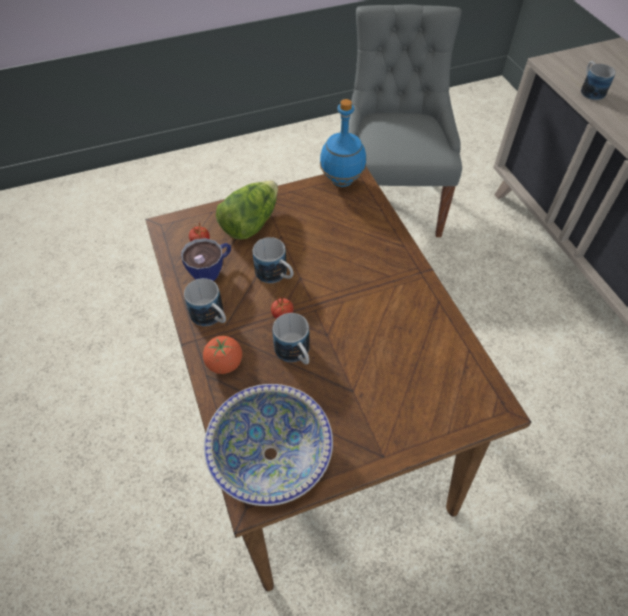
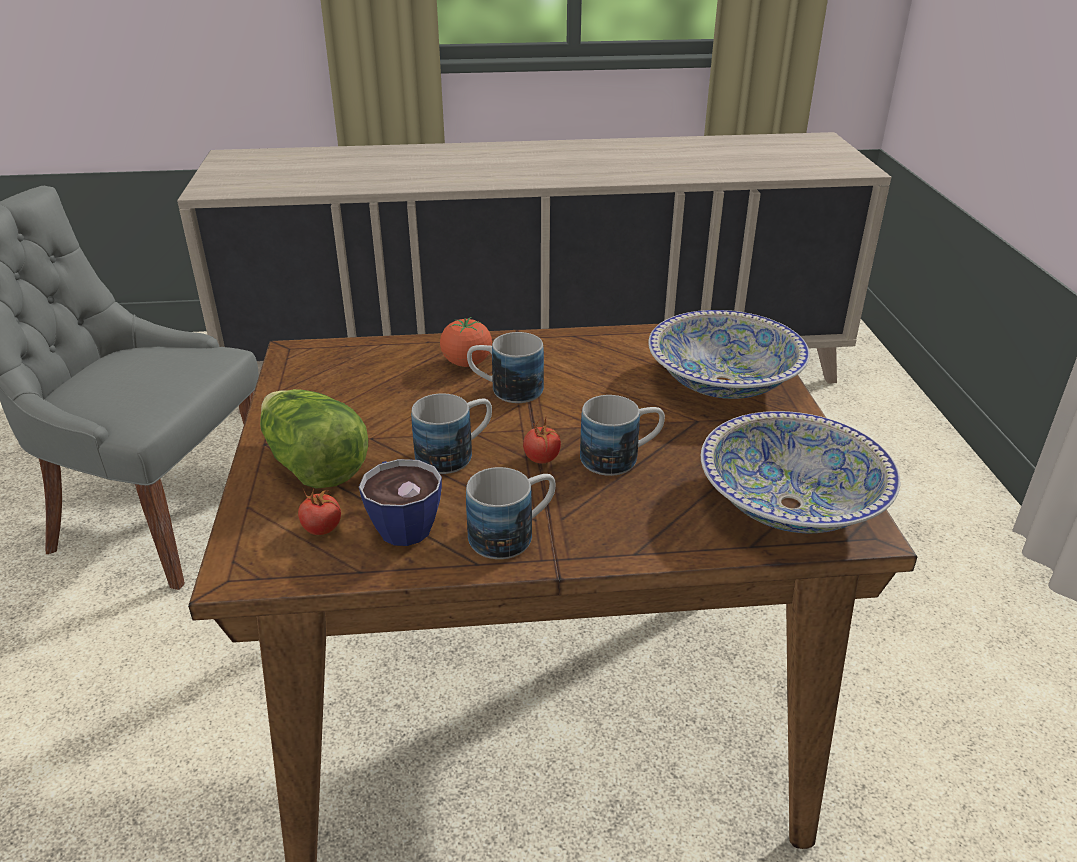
camera: 75 degrees left, 20 degrees down
tomato [203,336,242,374] -> tomato moved to [440,317,492,367]
blue bottle [320,99,366,187] -> none
mug [581,61,616,100] -> mug moved to [467,332,544,403]
none -> bowl [648,310,810,399]

